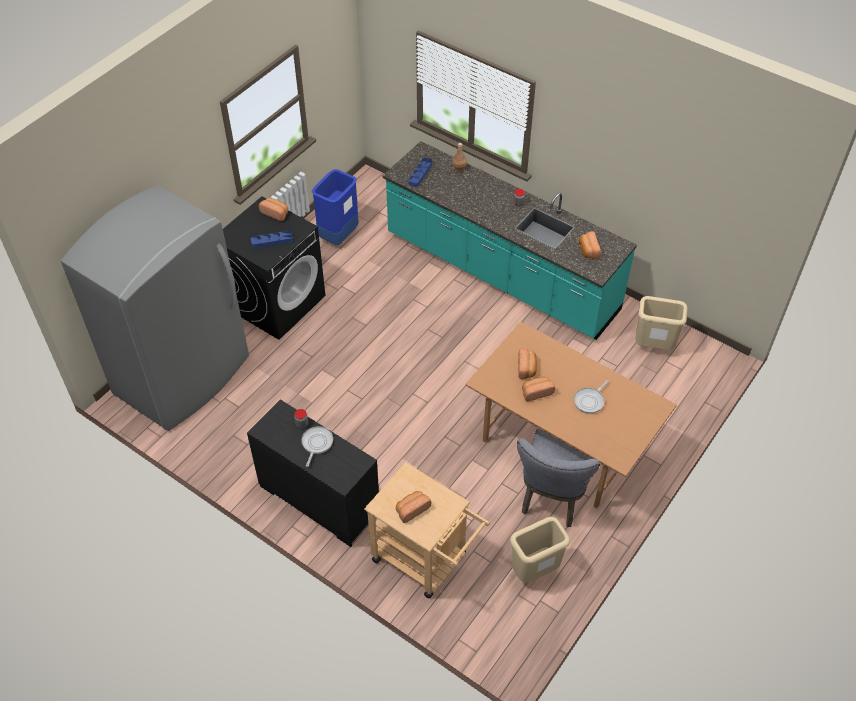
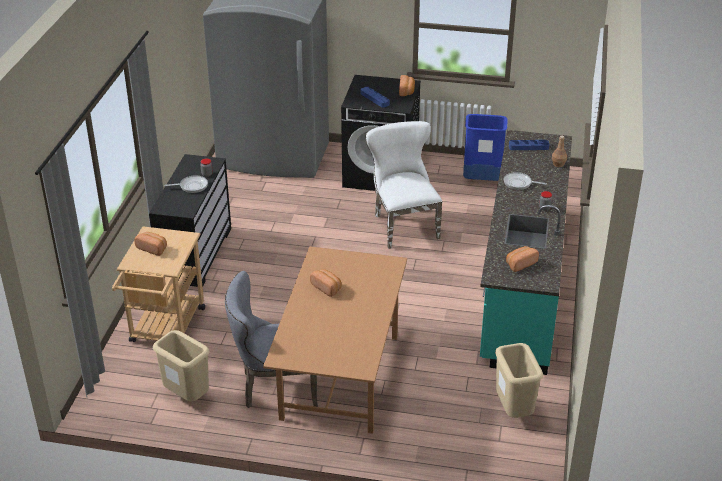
camera: 65 degrees right, 15 degrees down
bread [518,348,537,379] -> none
frying pan [574,380,609,414] -> frying pan moved to [504,172,547,190]
none -> white chair [366,121,442,249]

